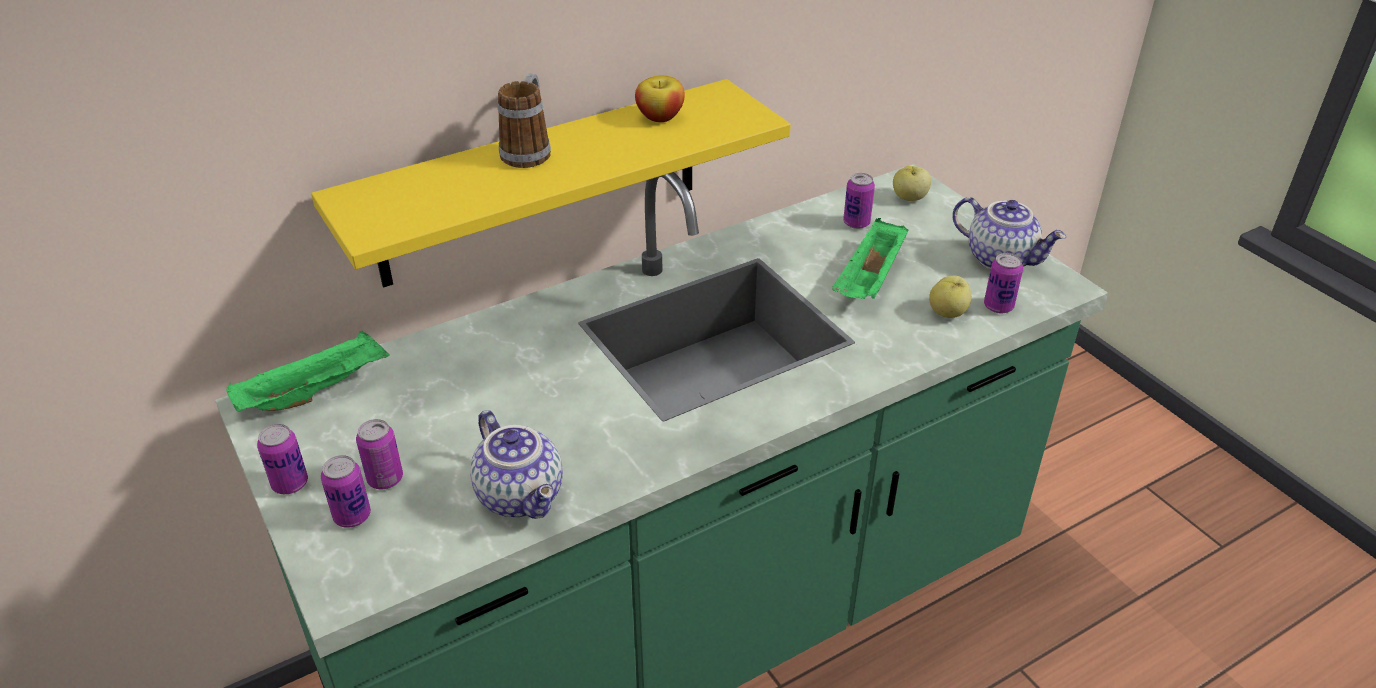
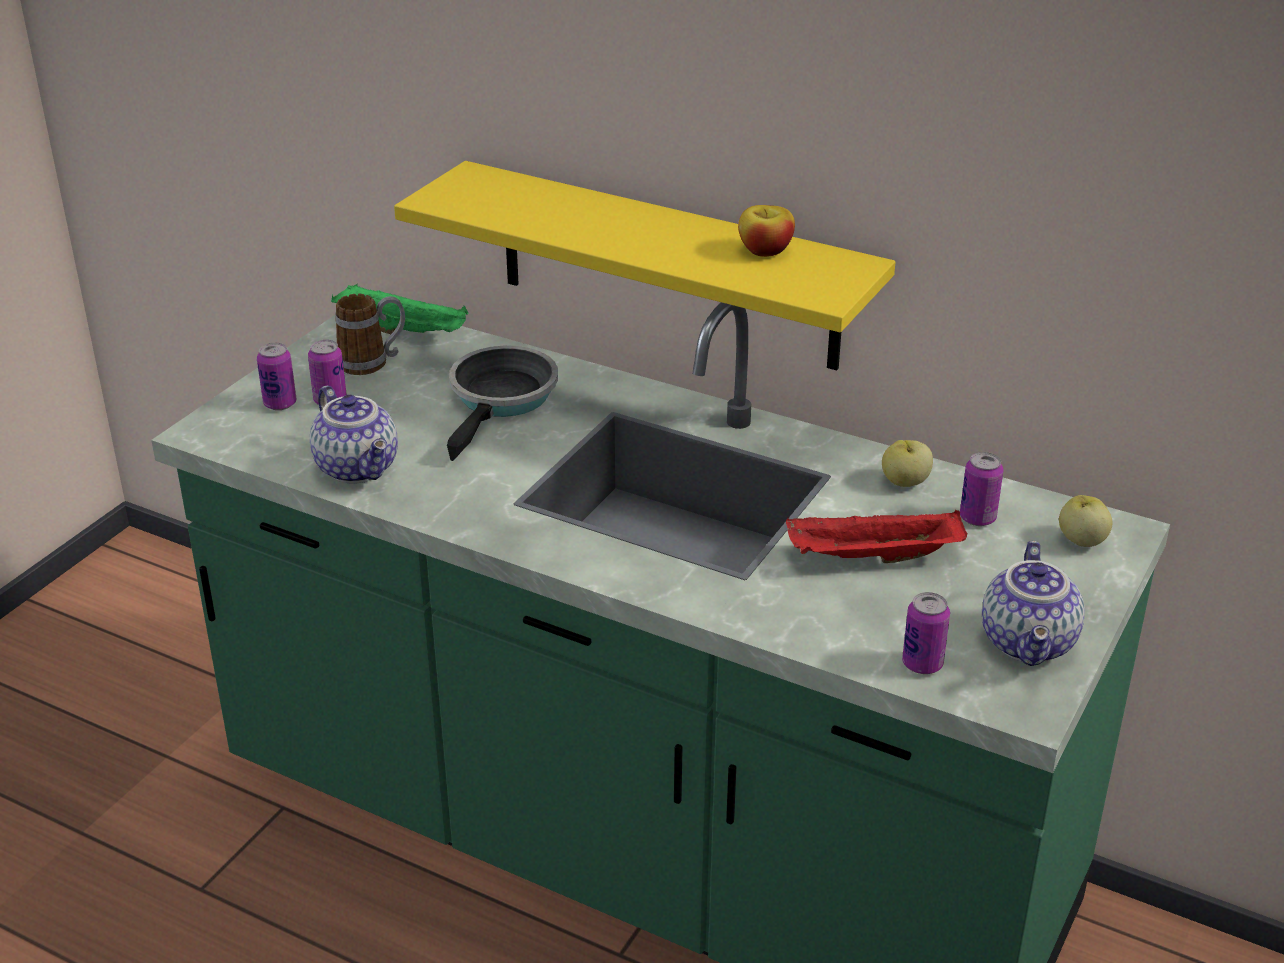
camera: 60 degrees right, 5 degrees down
can [257,424,308,494] -> none
teapot [470,410,563,519] -> teapot turned 60 degrees counterclockwise [310,386,398,484]
mug [498,73,551,168] -> mug moved to [335,294,405,375]
green tray [832,218,908,299] -> red tray [786,510,968,563]
apple [929,275,972,318] -> apple moved to [882,440,933,487]
none -> frying pan [447,346,558,461]

